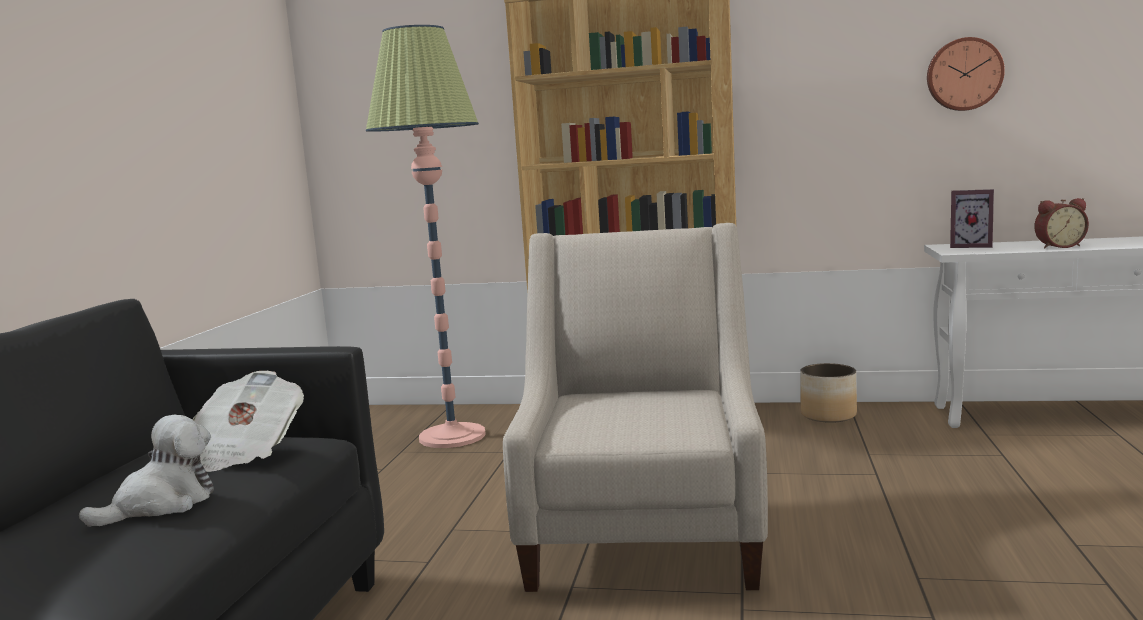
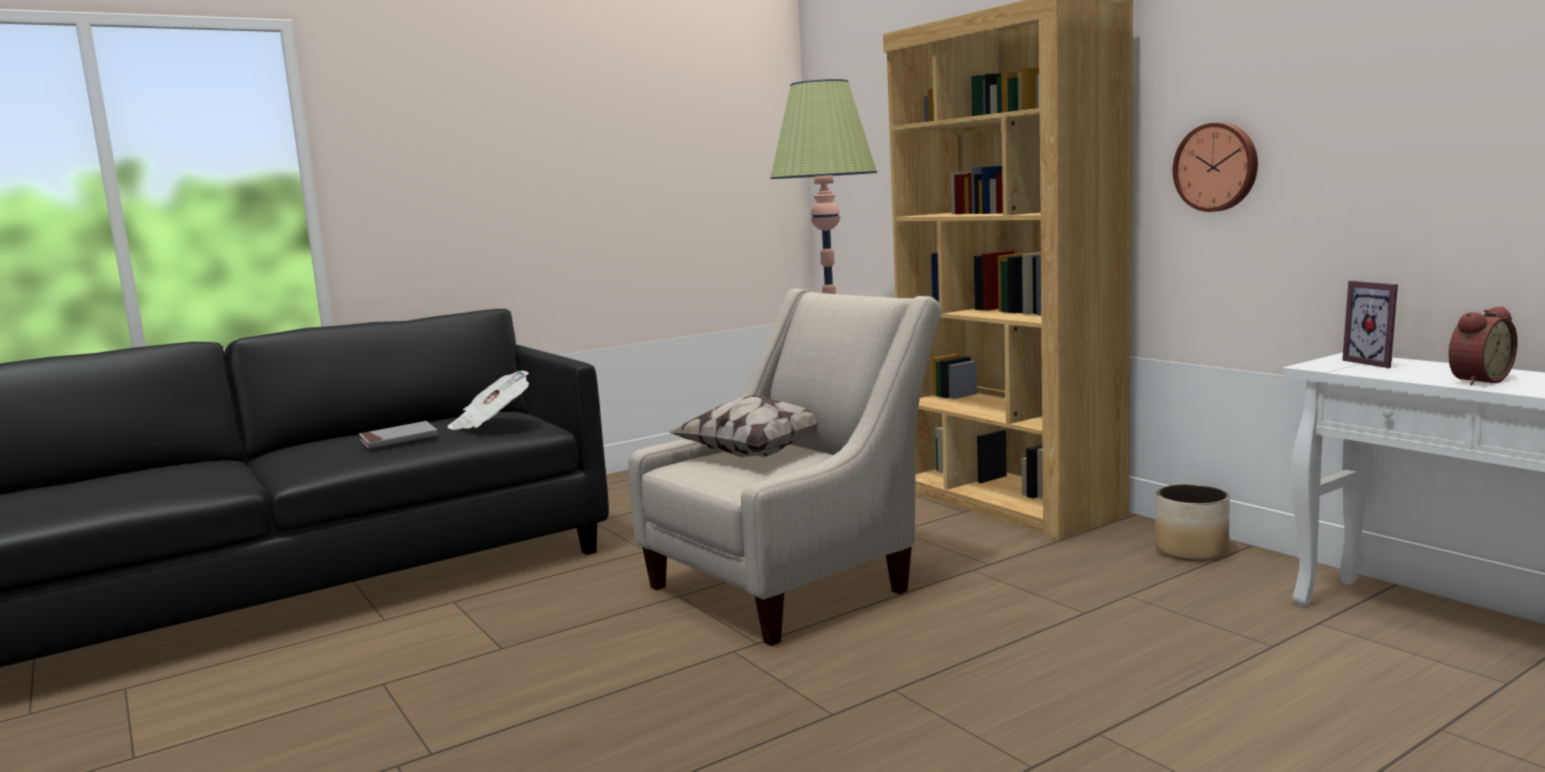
camera: 45 degrees right, 0 degrees up
plush toy [79,415,214,527] -> grey book [359,421,438,449]
wall clock [927,37,1005,111] -> wall clock moved to [1173,122,1258,212]
alarm clock [1034,198,1089,249] -> alarm clock turned 75 degrees counterclockwise [1448,306,1518,386]
none -> pillow [669,395,818,457]

